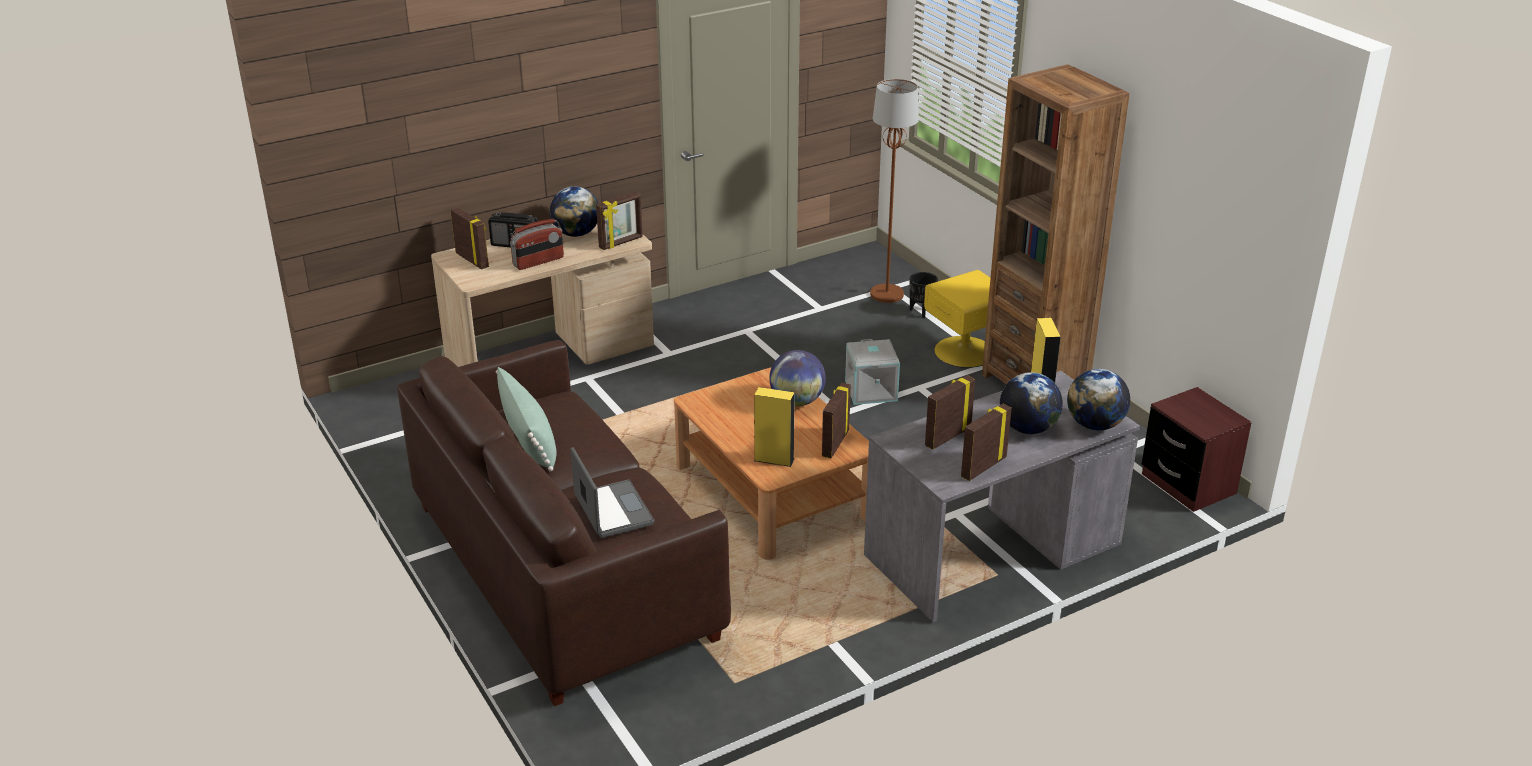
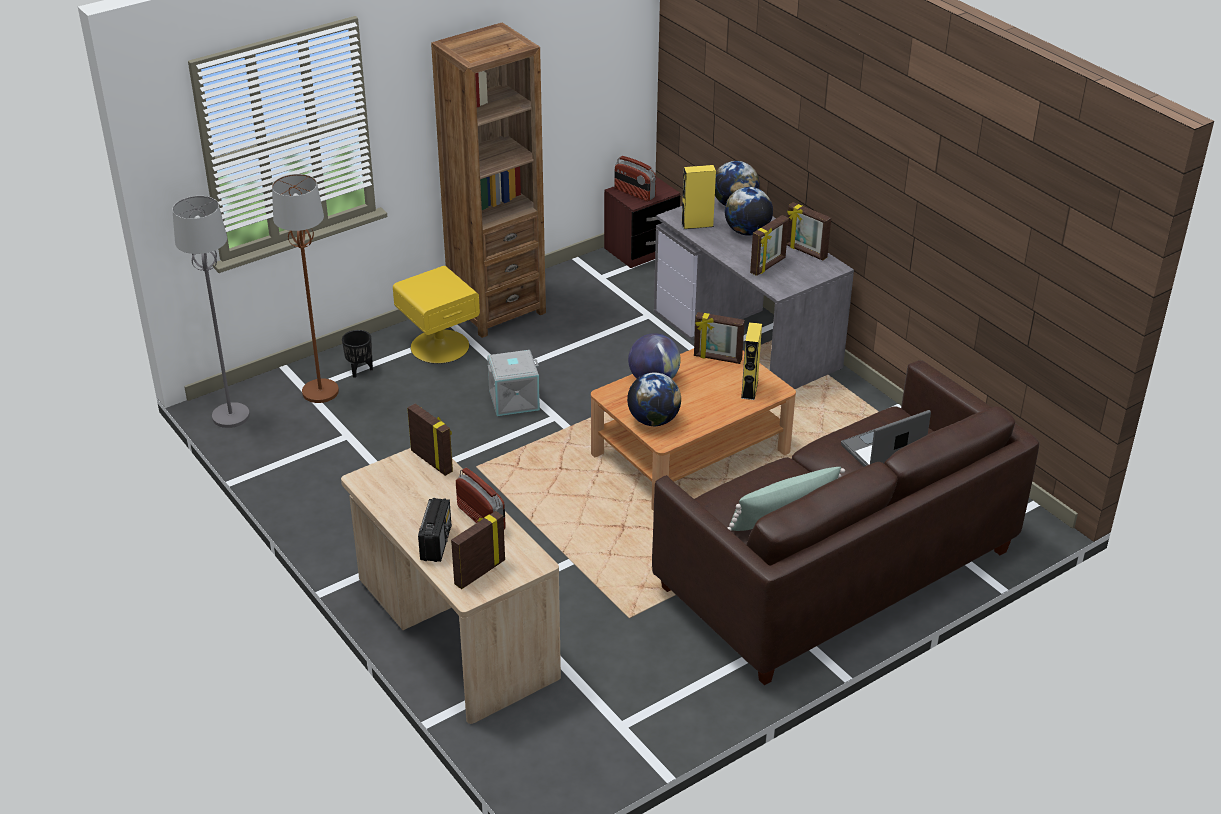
camera: 95 degrees left, 5 degrees up
globe [550,186,599,237] -> globe moved to [627,372,681,426]
picture frame [925,375,975,450] -> picture frame turned 90 degrees counterclockwise [750,215,789,276]
none -> grey floor lamp [172,196,250,428]
none -> radio [615,156,656,201]

